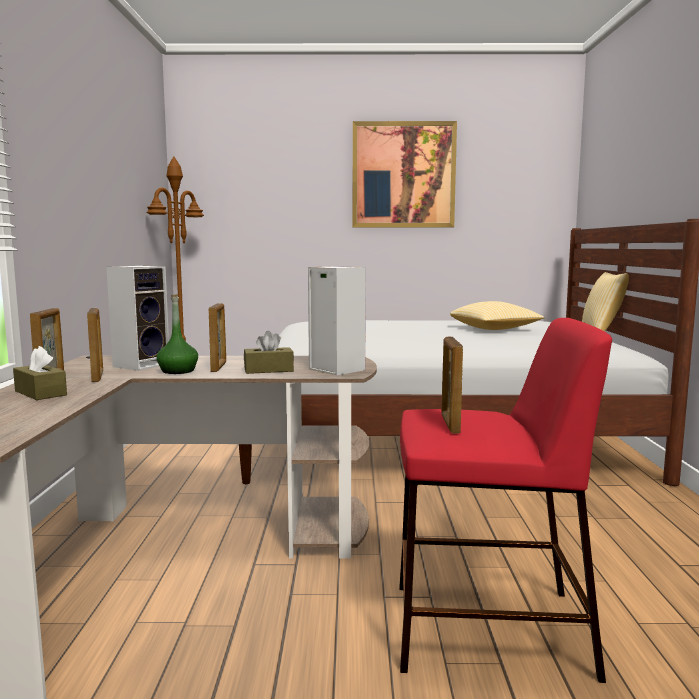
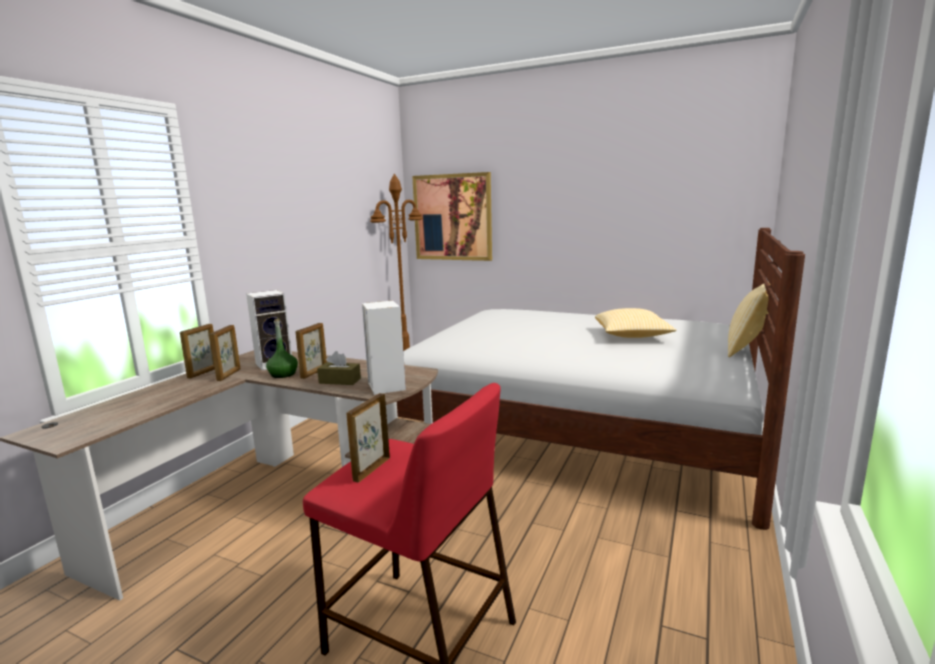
camera: 25 degrees right, 5 degrees up
brown tissue box [13,346,67,400] -> none
picture [353,121,457,228] -> picture moved to [412,172,492,261]

